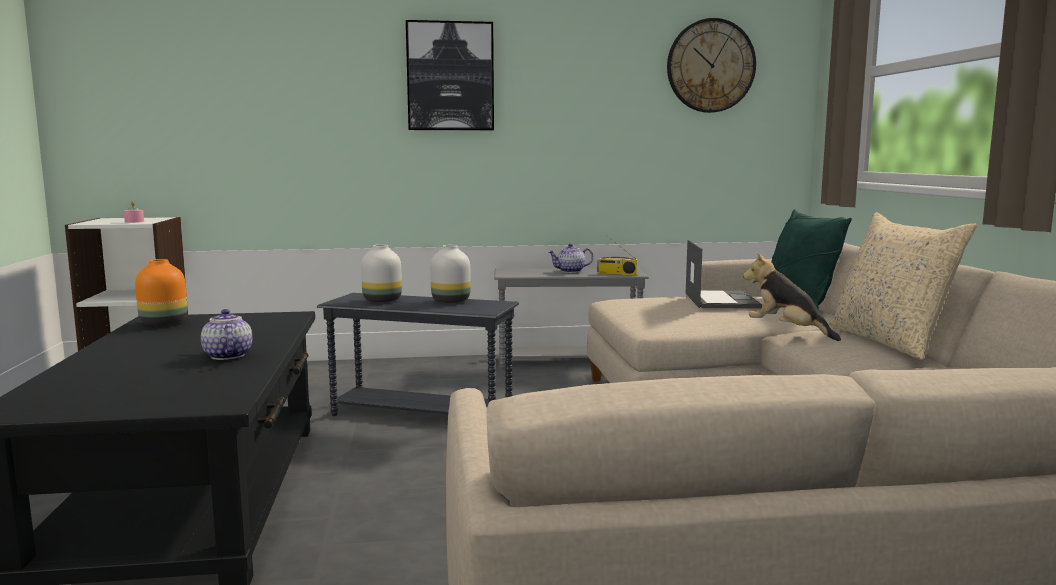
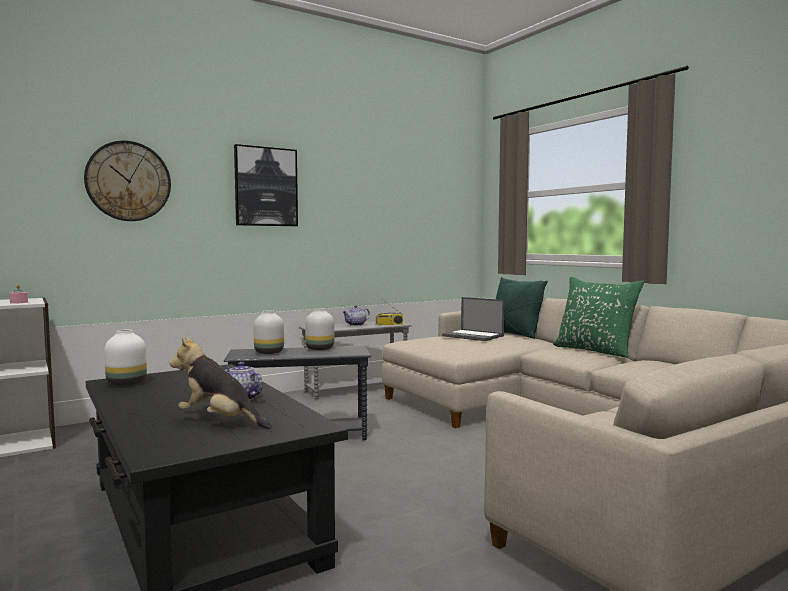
camera: 25 degrees left, 5 degrees down
orange vase [135,259,187,326] -> white vase [104,329,147,386]
wall clock [667,18,756,113] -> wall clock moved to [84,140,171,221]
laptop [686,240,762,309] -> laptop turned 150 degrees clockwise [442,297,505,341]
plush toy [743,253,841,341] -> plush toy moved to [170,337,272,429]
beige pillow [829,212,977,360] -> green pillow [553,277,645,358]

